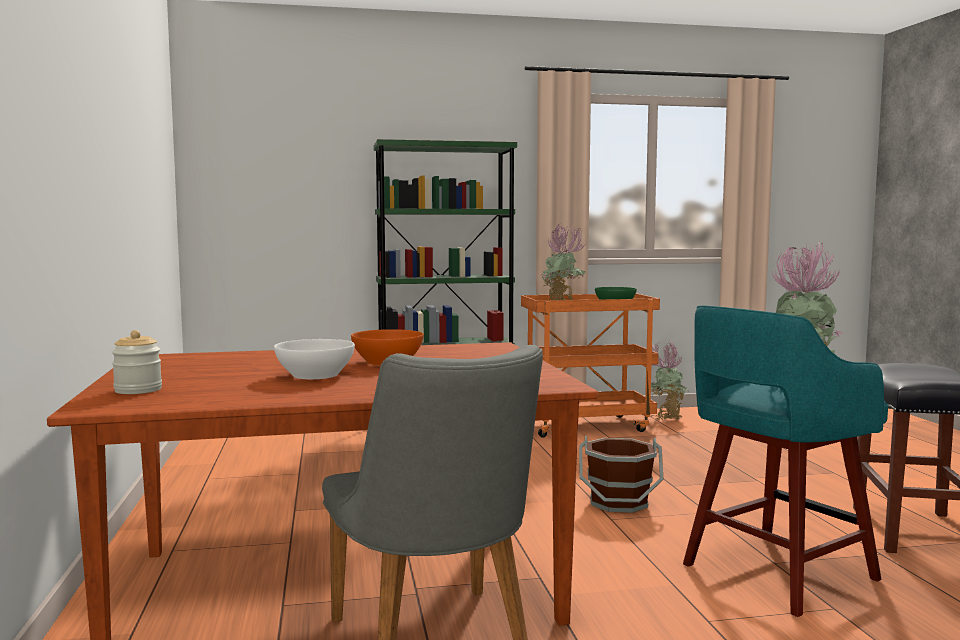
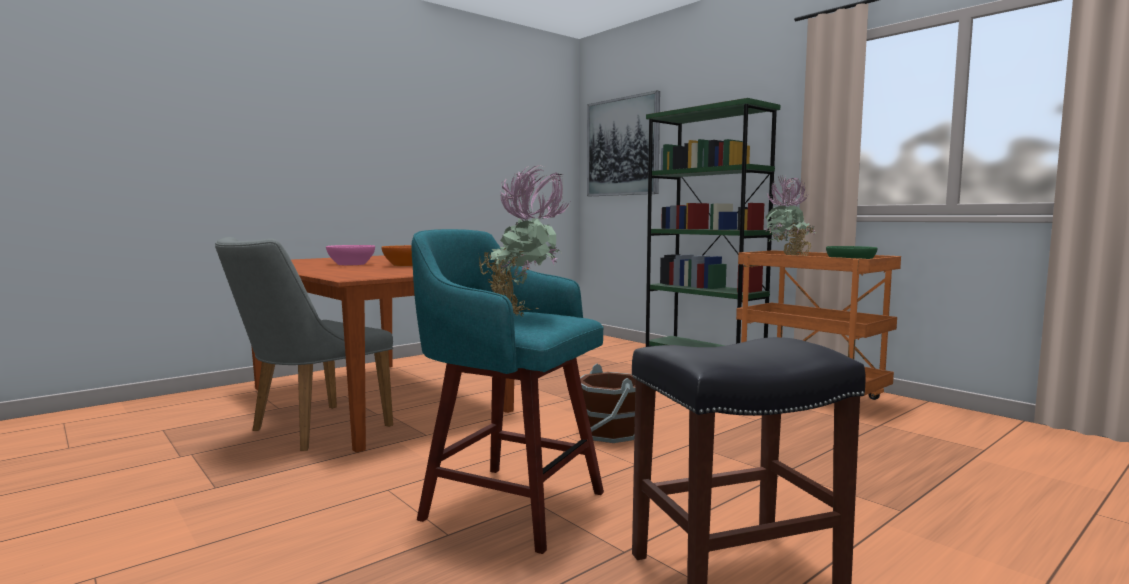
camera: 60 degrees right, 0 degrees up
jar [112,330,162,394] -> none
white bowl [274,339,355,379] -> pink bowl [326,245,375,265]
potted plant [650,341,688,420] -> none
none -> picture [587,90,660,196]

